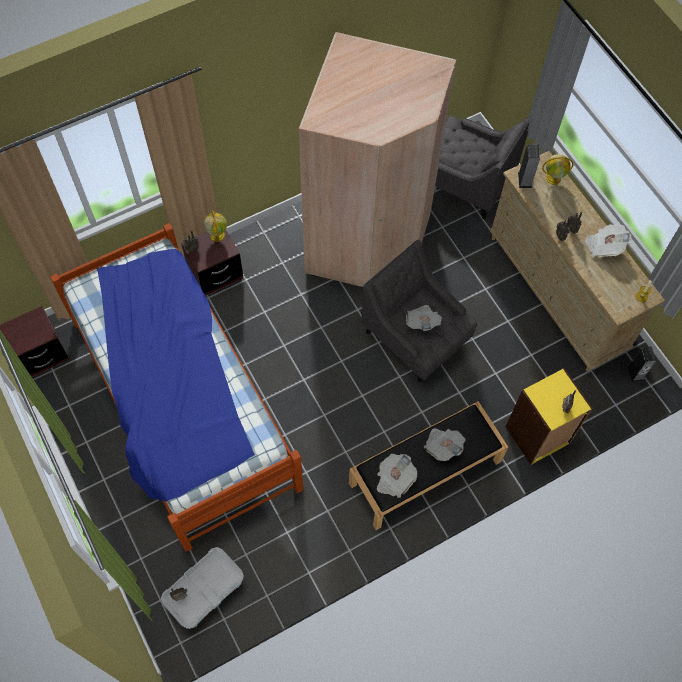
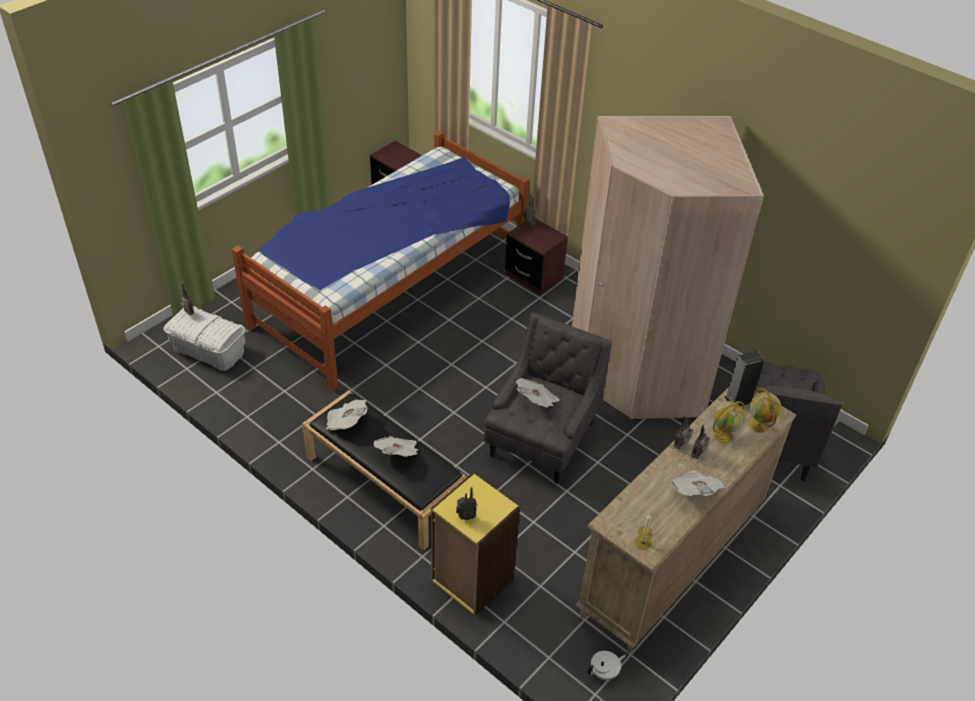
camera: 70 degrees right, 20 degrees down
globe [204,210,227,242] -> globe moved to [713,401,745,443]
speaker [628,346,656,382] -> white teapot [587,651,626,680]

